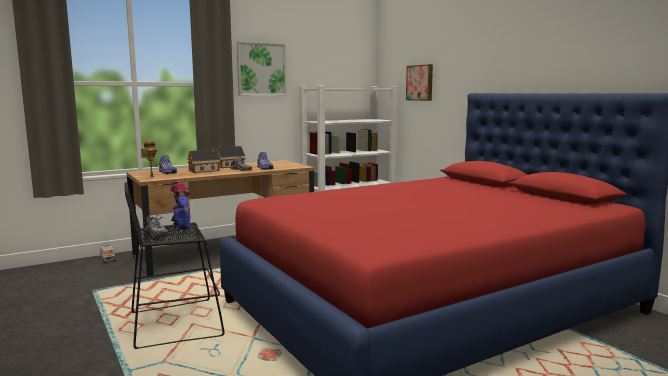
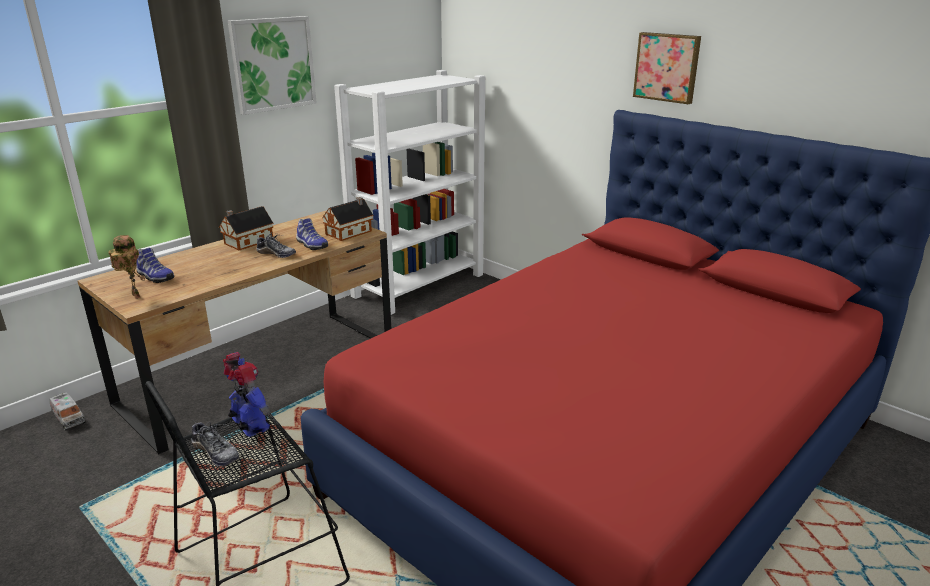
camera: 15 degrees left, 15 degrees up
toy house [187,148,221,173] -> toy house moved to [322,197,374,241]
picture [406,64,433,101] -> picture moved to [633,32,701,104]

